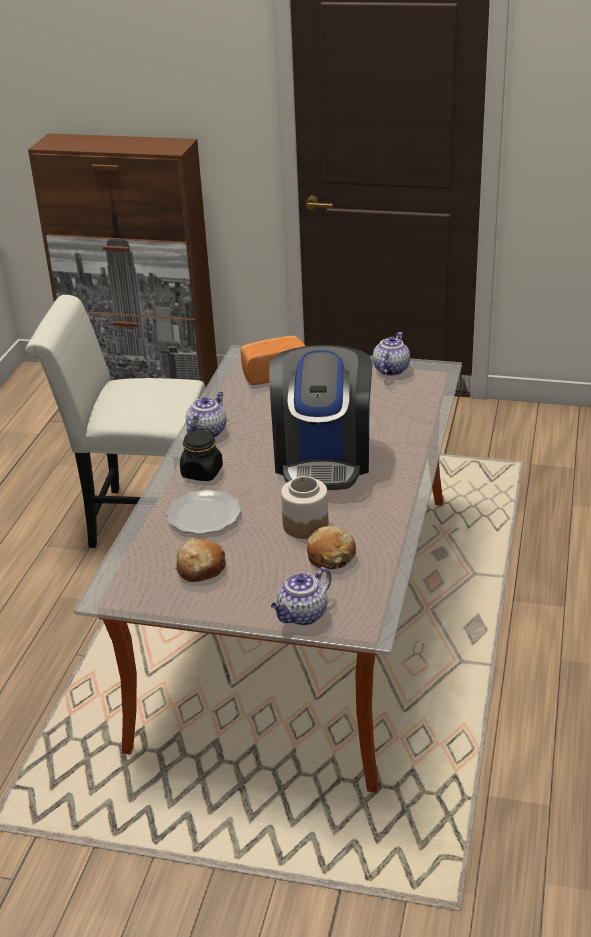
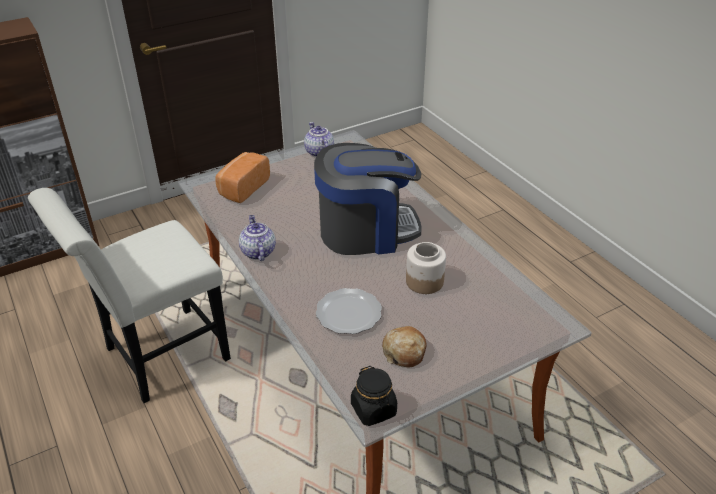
camera: 45 degrees left, 5 degrees up
black jar [180,428,223,481] -> black jar moved to [351,366,397,426]
coffee machine [269,345,373,490] -> coffee machine turned 60 degrees counterclockwise [314,143,422,255]
teapot [271,567,332,625] -> none
bread [307,526,356,569] -> none

